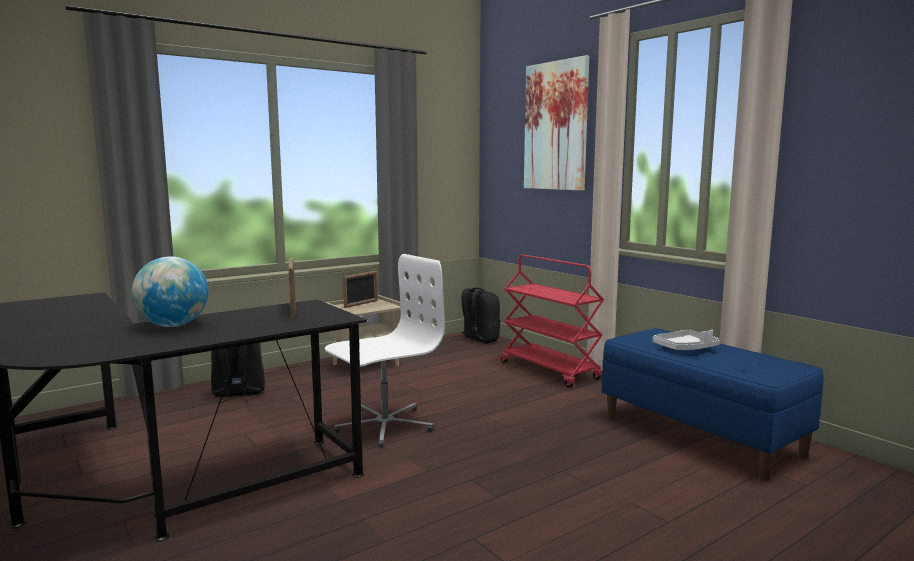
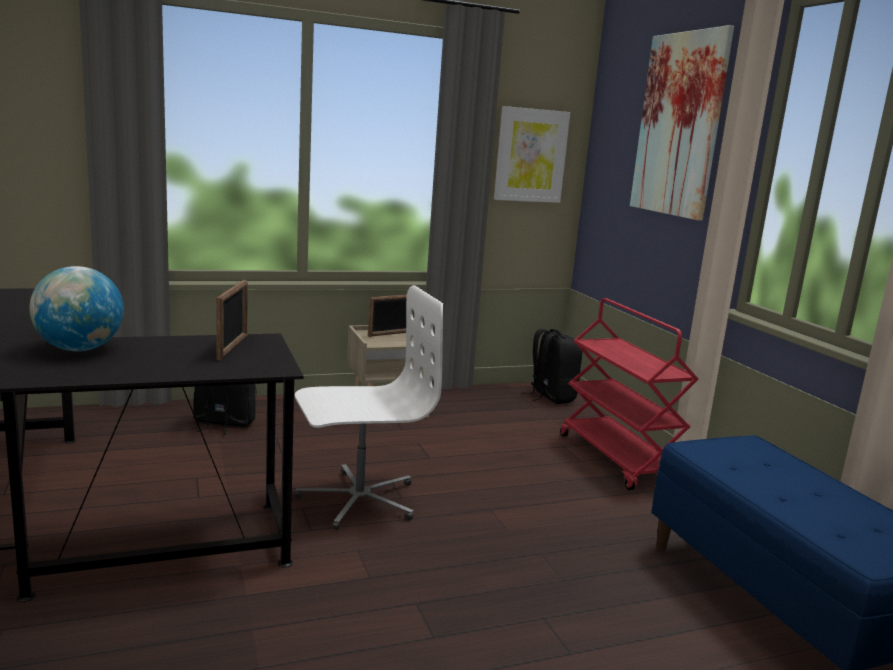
camera: 15 degrees right, 5 degrees up
grey tray [653,330,720,350] -> none
none -> picture [494,106,570,203]

